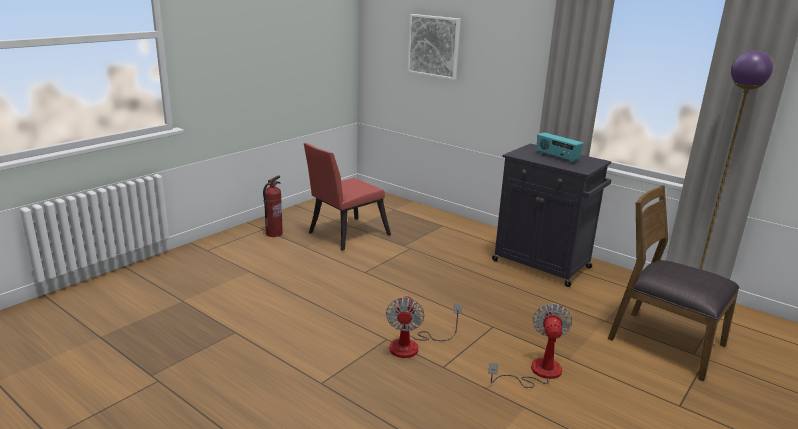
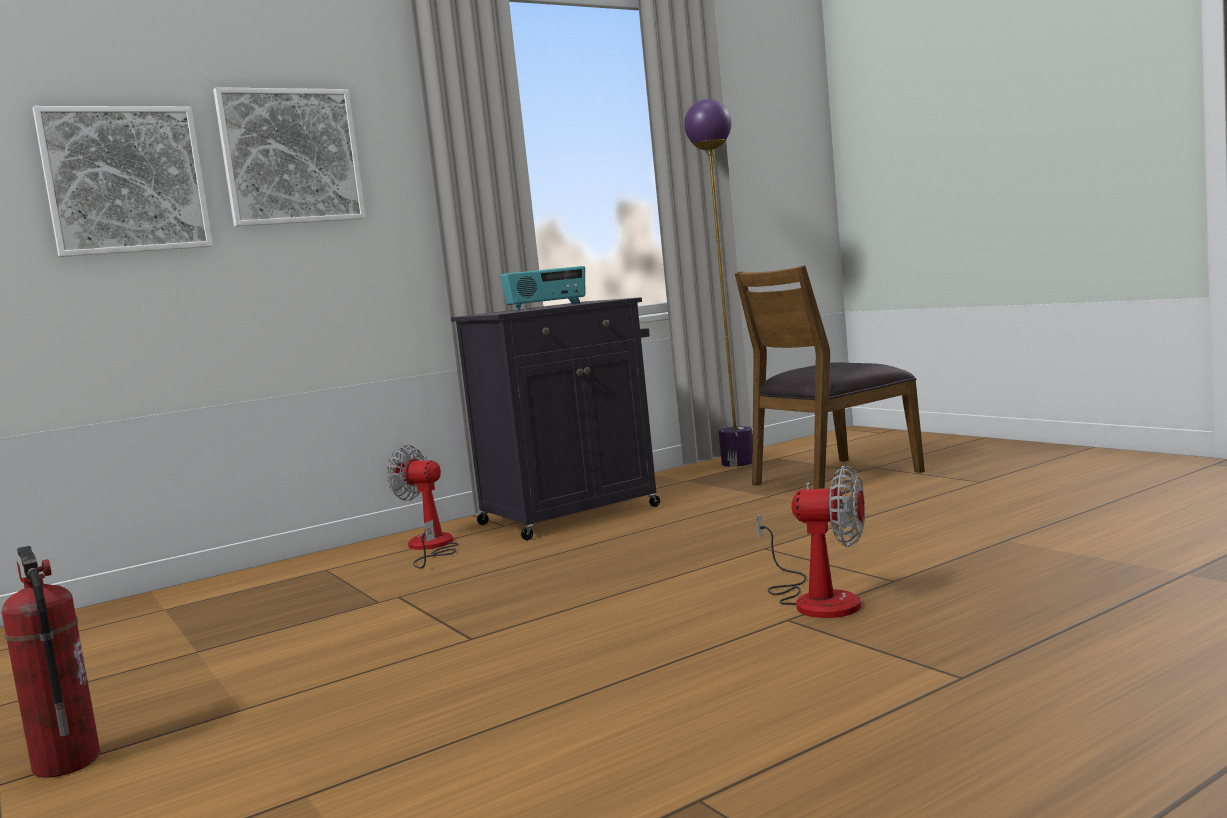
camera: 70 degrees left, 15 degrees down
red chair [304,143,391,251] -> none
fan [488,303,572,388] -> fan moved to [386,445,458,569]
none -> picture [213,87,366,227]

